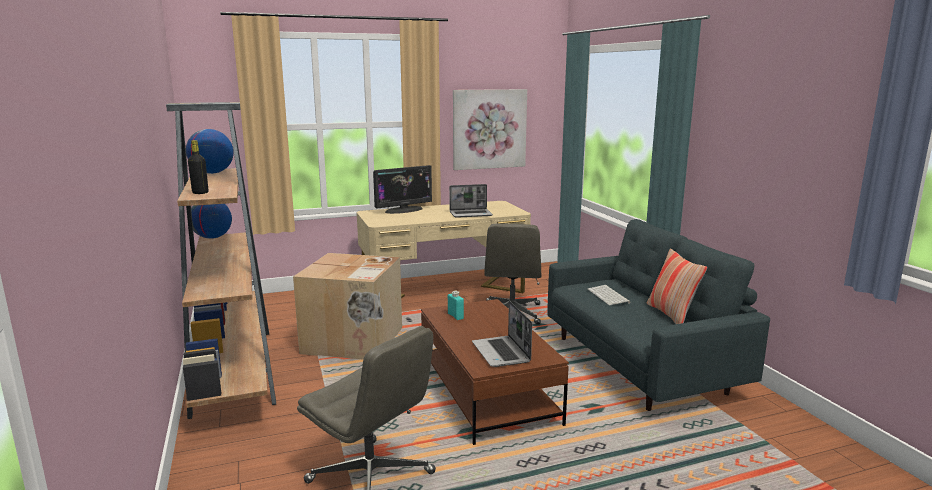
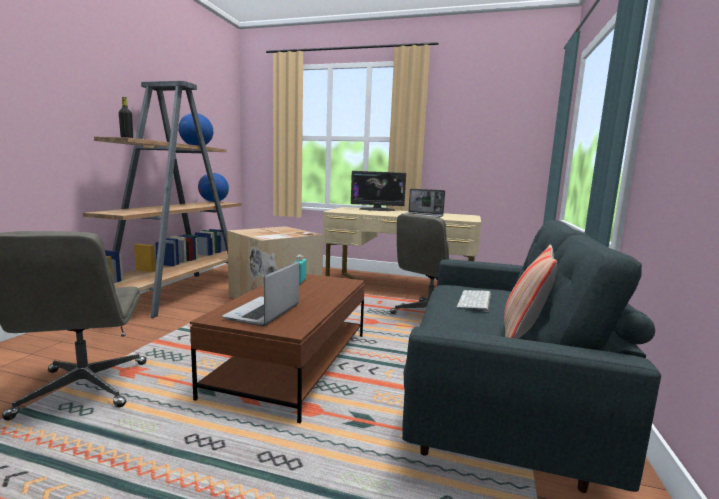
camera: 35 degrees right, 5 degrees down
picture [453,89,527,170] -> none

